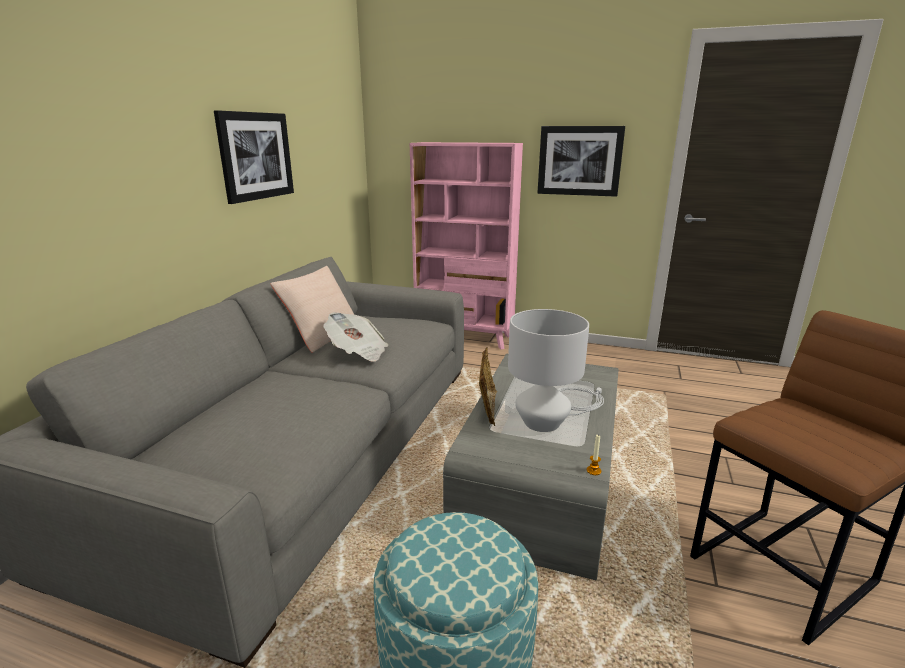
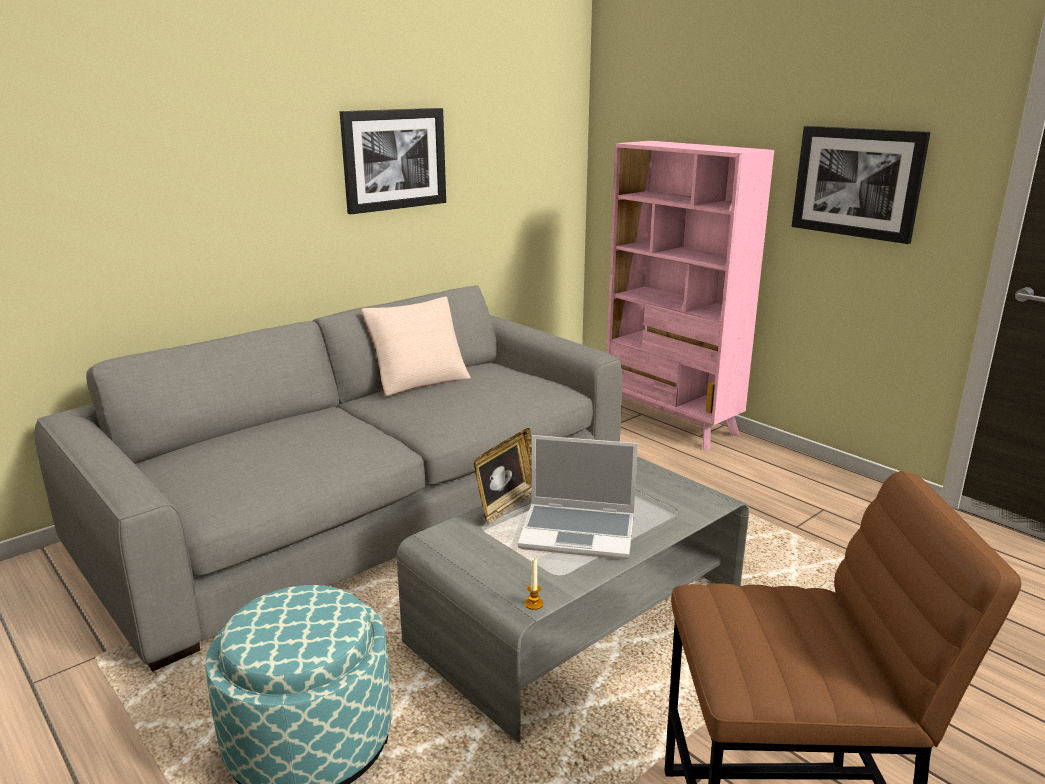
camera: 30 degrees right, 0 degrees up
newspaper [323,312,389,362] -> none
white table lamp [508,309,604,432] -> laptop [518,435,638,560]

